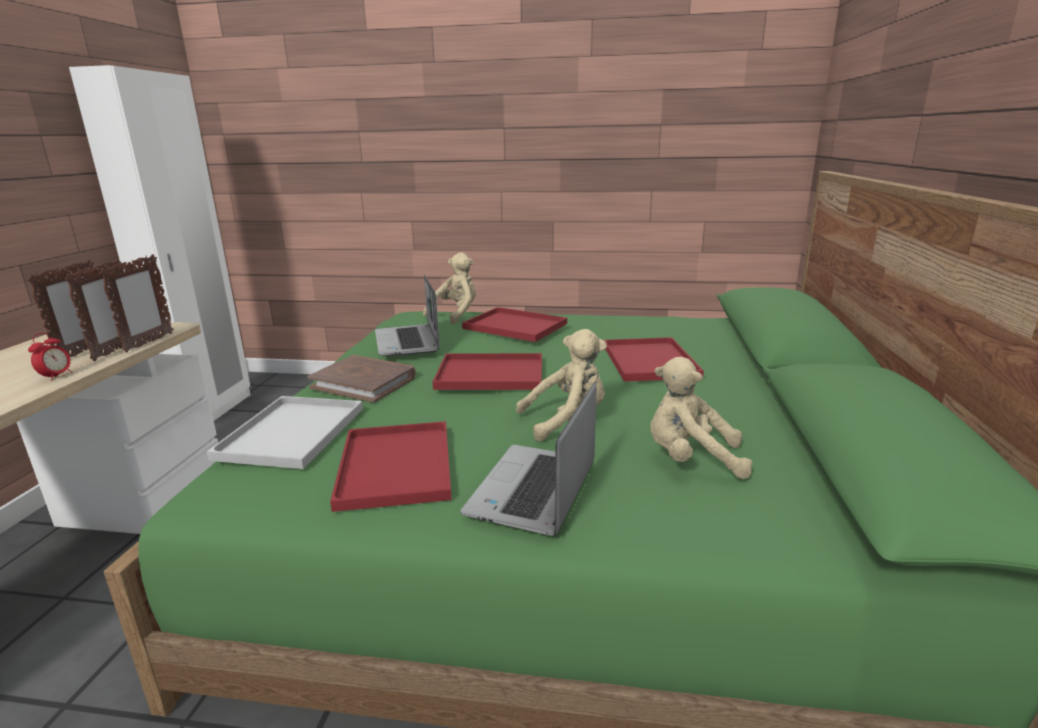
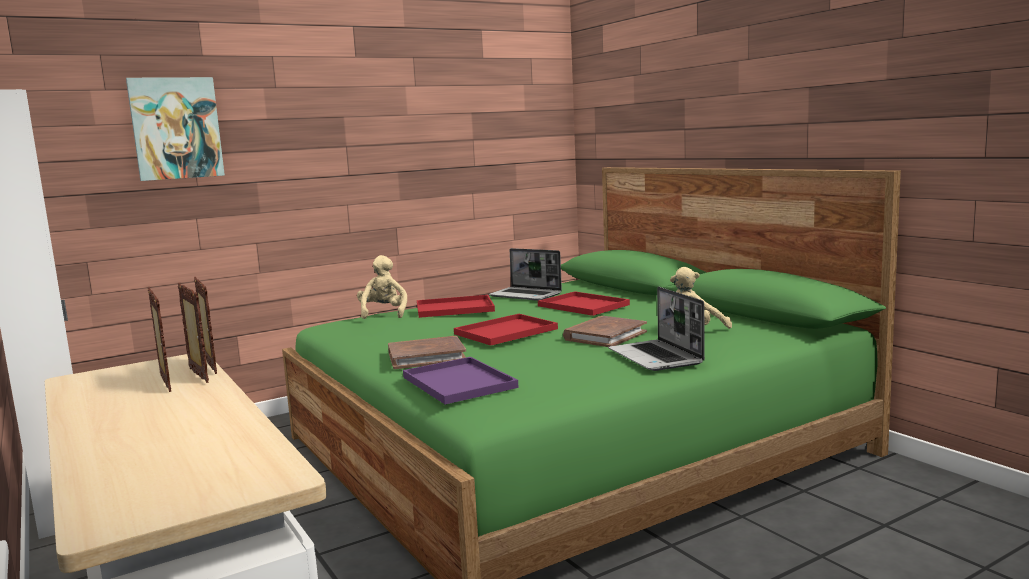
camera: 40 degrees left, 10 degrees down
alarm clock [28,333,73,381] -> none
white tray [206,396,363,469] -> purple tray [403,357,519,404]
red tray [330,421,452,512] -> none
laptop [375,275,440,357] -> laptop moved to [489,248,562,301]
beige plush toy [516,329,607,442] -> brown book [563,316,647,347]
none -> picture [126,77,225,181]

